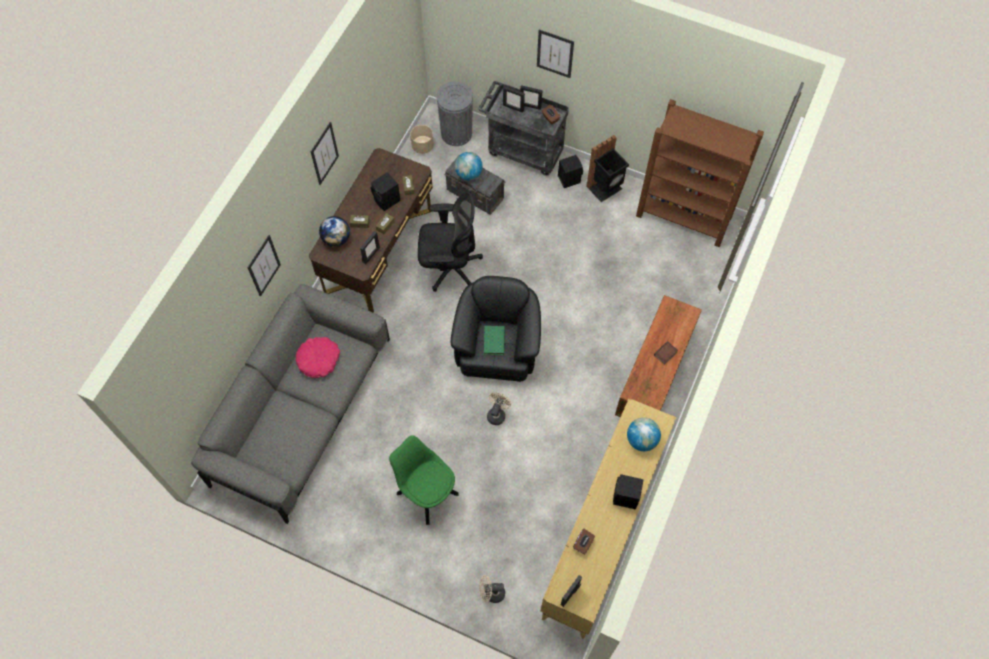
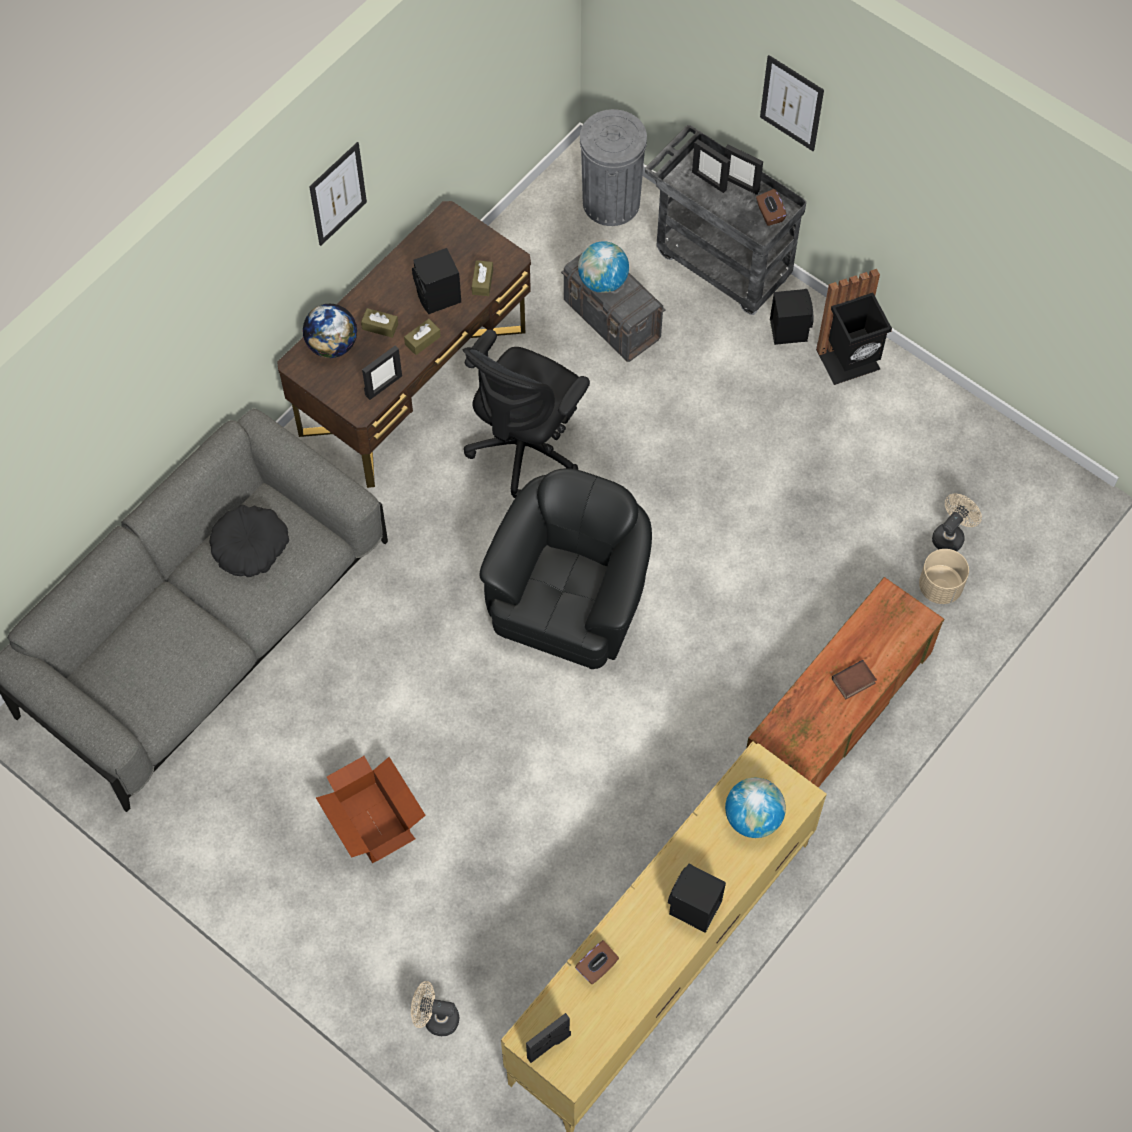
camera: 15 degrees right, 0 degrees up
picture [248,235,281,297] -> none
pink pillow [296,337,340,378] -> black pillow [209,505,289,577]
green chair [389,435,458,525] -> cardboard box [316,756,426,863]
beige planter [410,125,434,154] -> beige planter moved to [919,549,969,604]
black office chair [418,191,483,292] -> black office chair turned 105 degrees clockwise [463,330,590,498]
green book [484,326,505,355] -> none
beige fan [487,392,511,425] -> beige fan moved to [932,494,982,551]
brown bookcase [636,99,764,247] -> none

